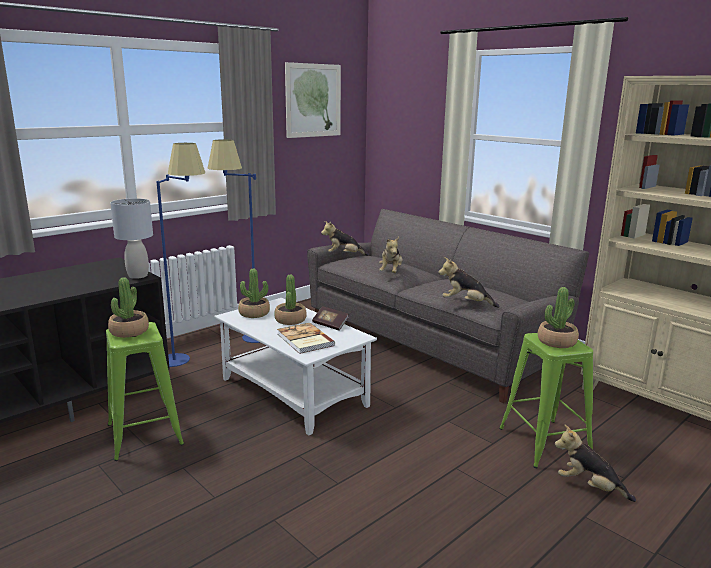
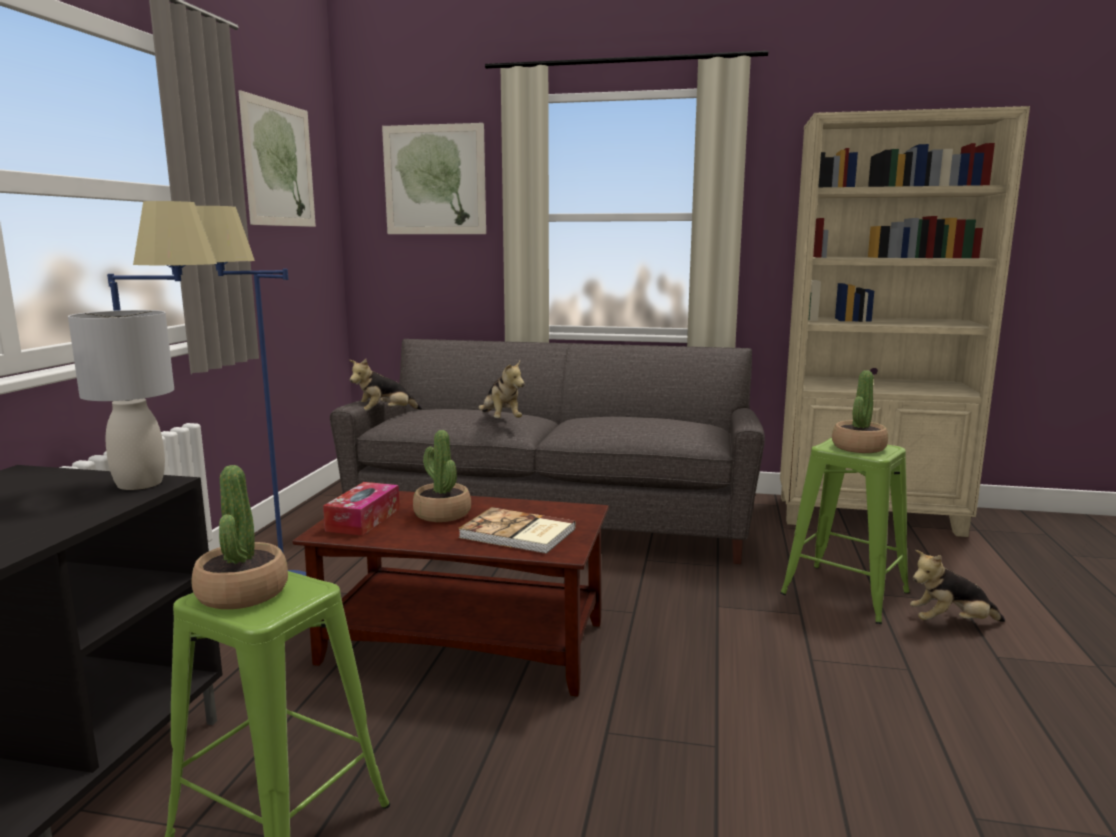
camera: 35 degrees left, 5 degrees down
white coffee table [214,298,377,435] -> brown coffee table [293,491,609,697]
potted plant [238,269,270,318] -> tissue box [323,482,400,536]
book [312,306,349,331] -> none
plush toy [438,257,499,308] -> none
none -> picture [382,123,486,234]

